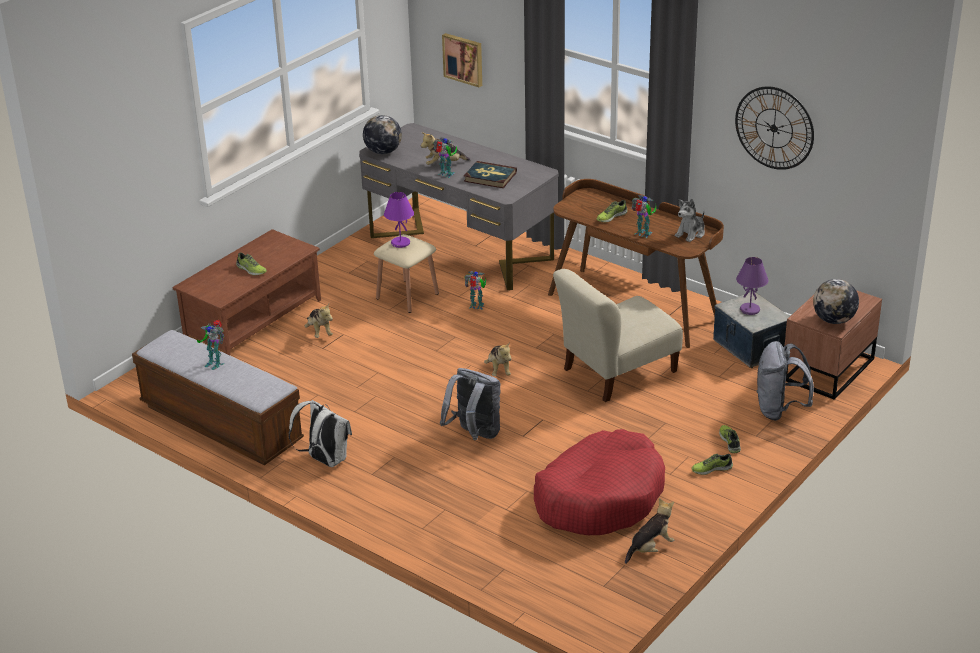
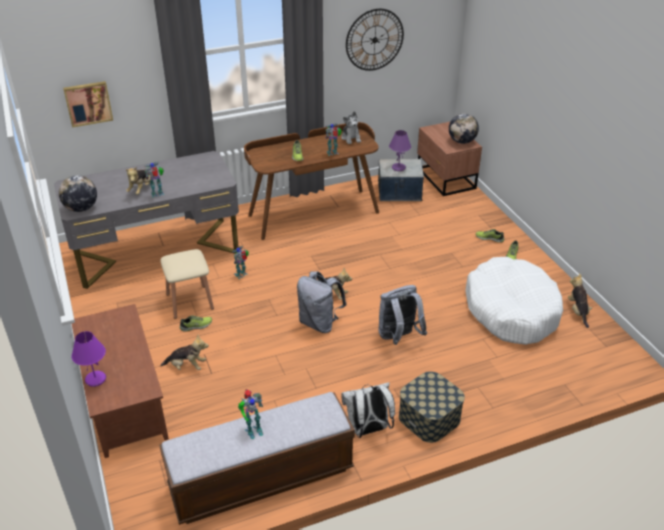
camera: 60 degrees left, 5 degrees up
shoe [236,253,267,275] -> shoe moved to [180,315,212,332]
purple table lamp [384,192,414,248] -> purple table lamp moved to [71,331,106,387]
book [464,161,517,188] -> none
red dog bed [534,429,665,535] -> white dog bed [465,257,563,345]
beige chair [553,269,683,402] -> none
grey backpack [756,341,814,421] -> grey backpack moved to [297,271,347,333]
none -> storage box [399,371,465,443]

